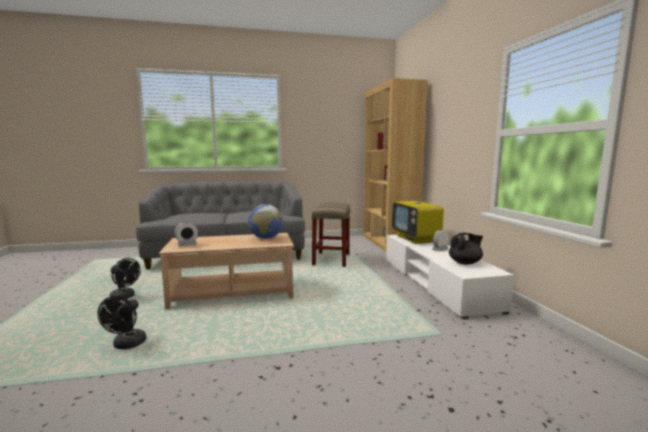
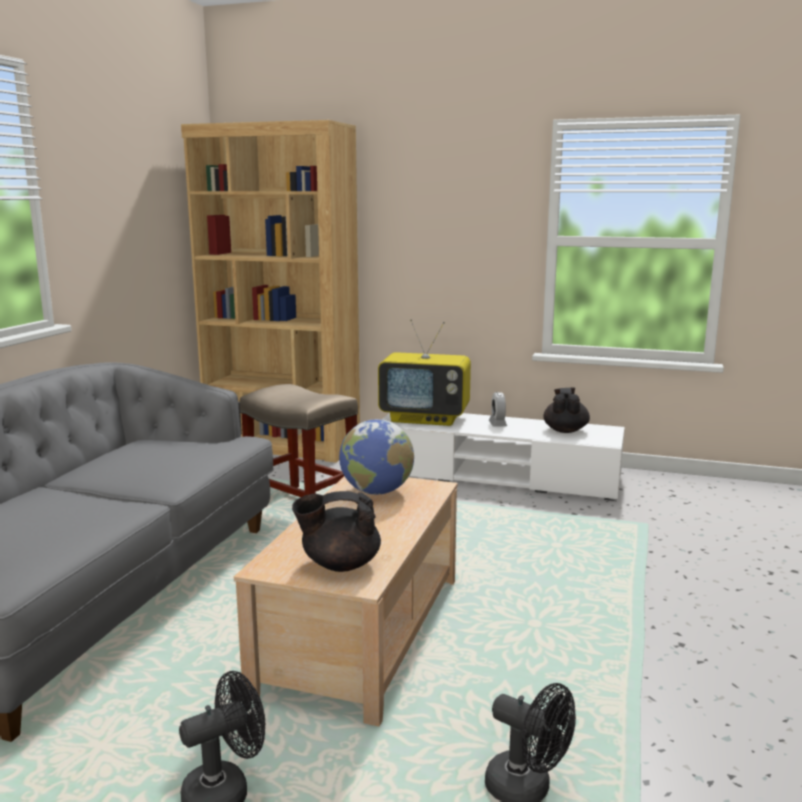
camera: 60 degrees left, 5 degrees up
alarm clock [175,222,198,247] -> black teapot [292,491,381,572]

